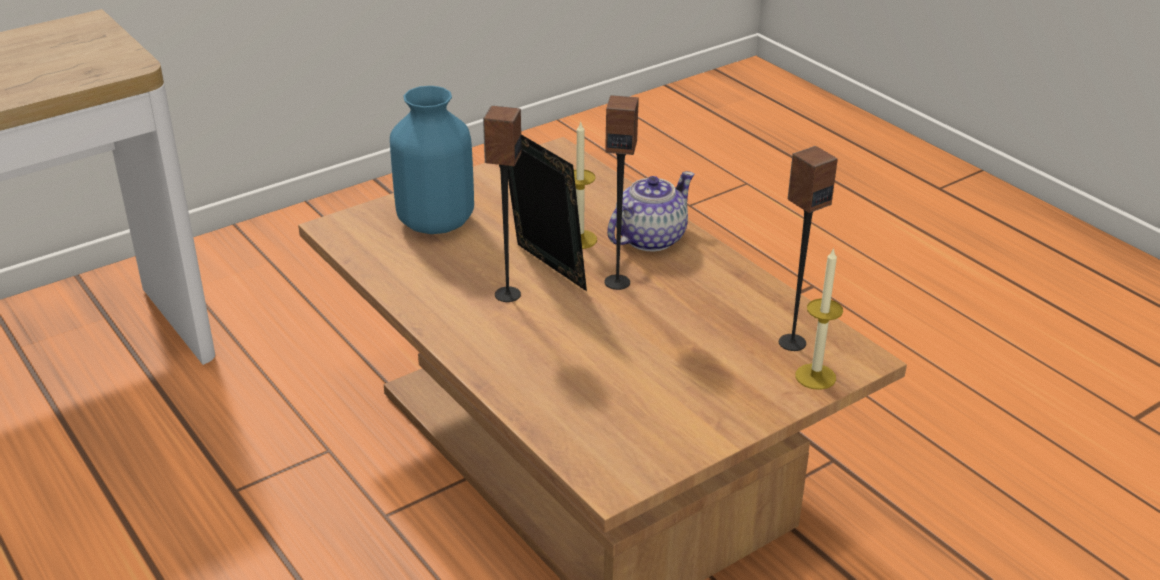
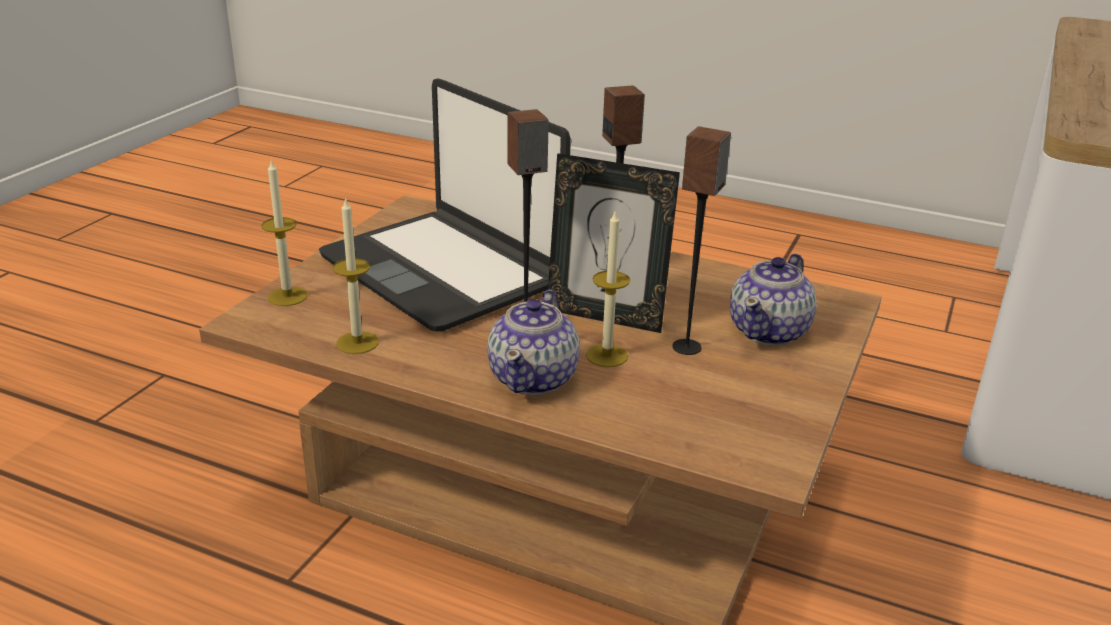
camera: 150 degrees right, 5 degrees down
blue vase [390,86,474,234] -> teapot [730,253,817,346]
speaker [779,146,838,351] -> speaker moved to [672,126,731,355]
none -> laptop [319,78,571,331]
none -> candle [333,197,379,354]

